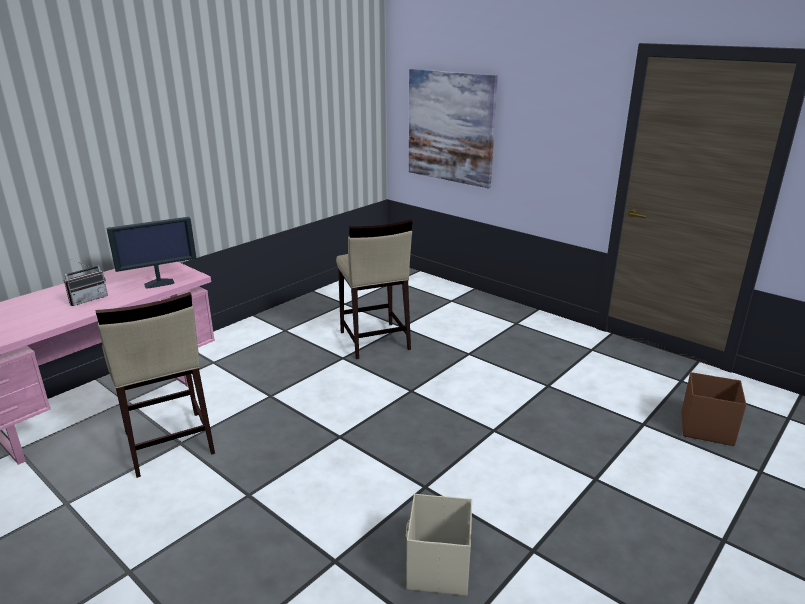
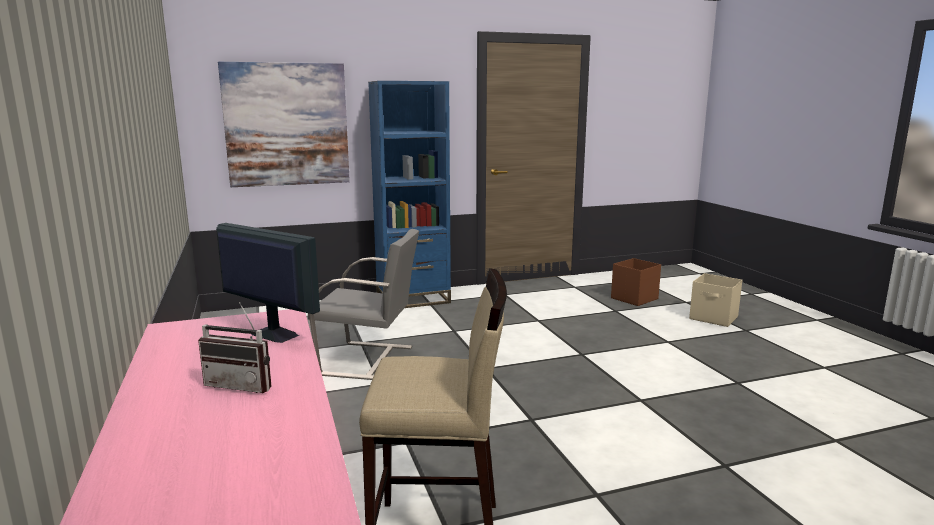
camera: 60 degrees left, 10 degrees down
radio [64,259,108,306] -> radio turned 120 degrees clockwise [198,302,271,393]
monitor [106,217,196,289] -> monitor turned 60 degrees counterclockwise [216,223,320,343]
beige stool [336,220,412,359] -> grey chair [308,229,419,380]
beige storage box [406,494,472,596] -> beige storage box moved to [689,273,742,327]
none -> blue bookcase [368,81,451,308]

